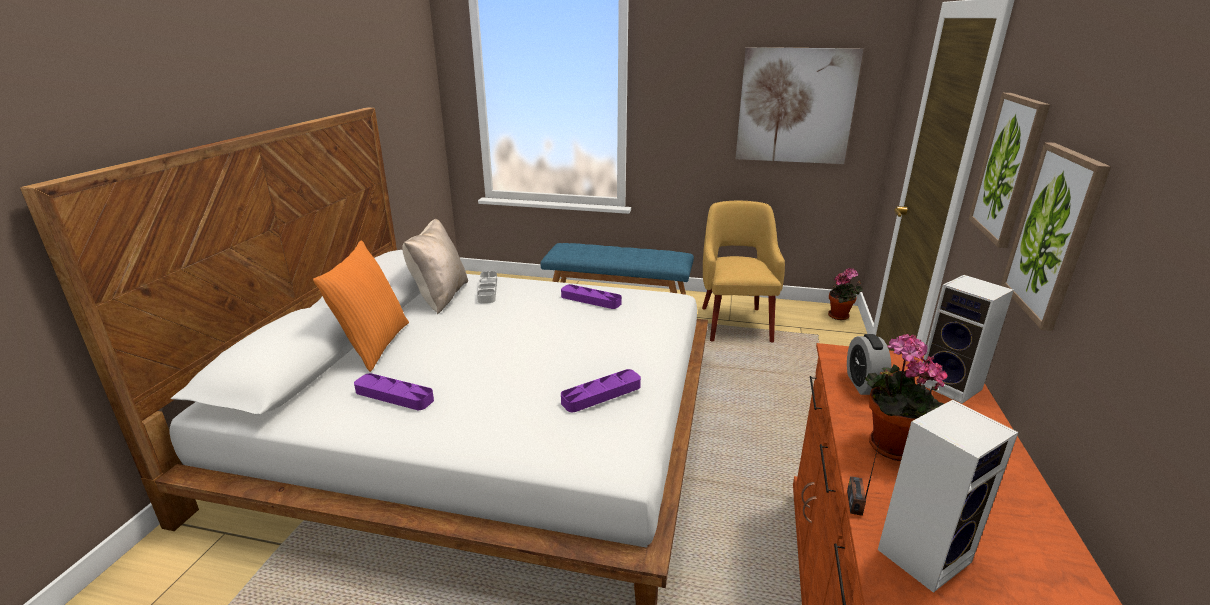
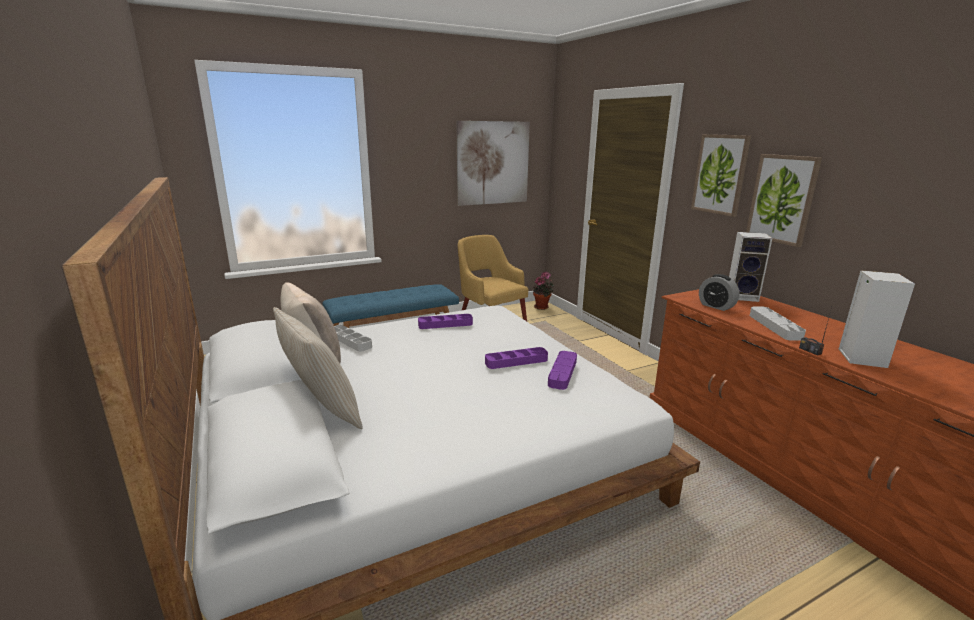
camera: 40 degrees left, 5 degrees down
orange pillow [313,240,409,371] -> beige pillow [273,307,362,429]
purple tray [354,373,434,410] -> purple tray moved to [485,347,548,369]
potted plant [865,334,948,461] -> grey tray [750,307,806,341]

